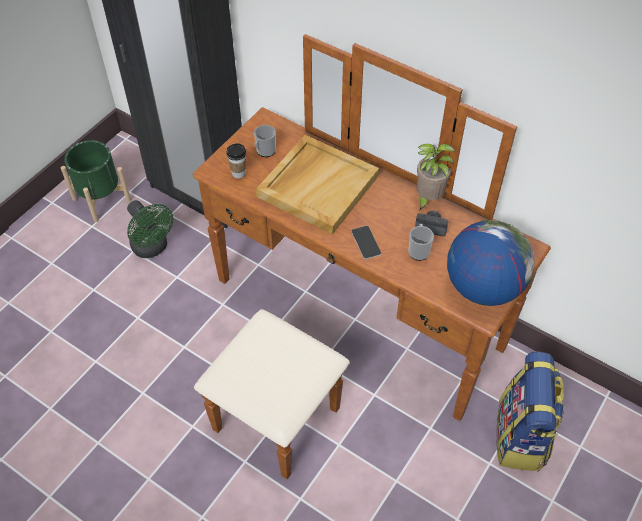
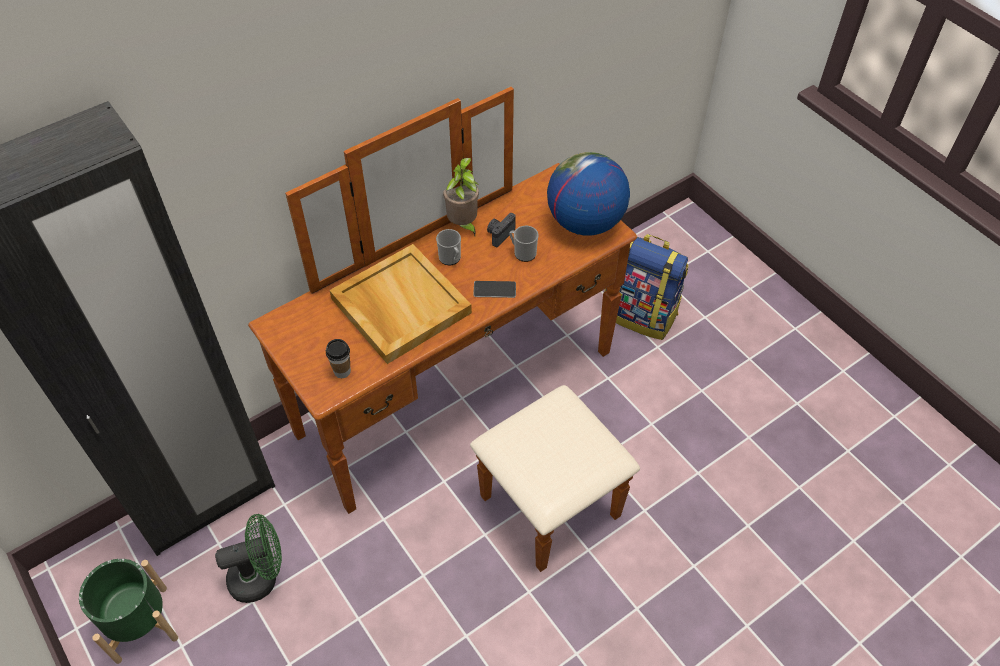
camera: 70 degrees left, 0 degrees up
mug [254,125,276,157] -> mug moved to [436,229,461,265]

